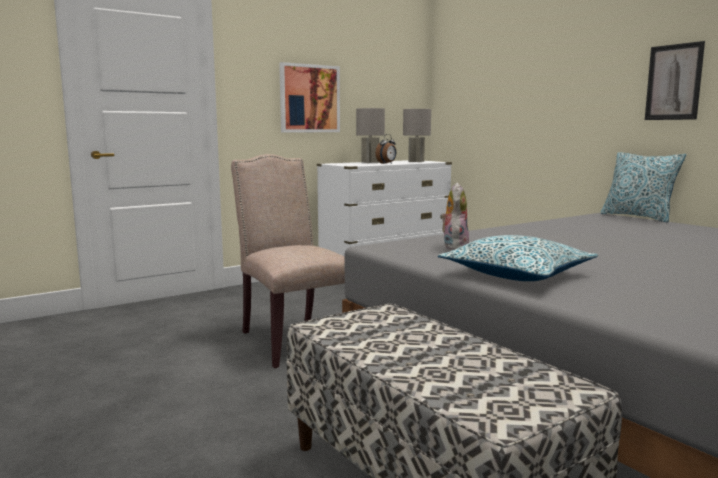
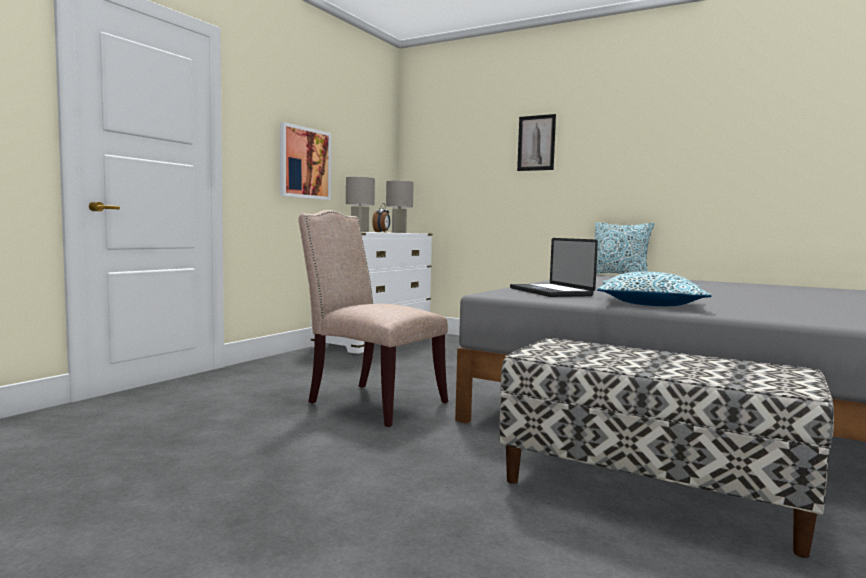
camera: 25 degrees left, 5 degrees down
plush toy [440,182,469,250] -> laptop [510,238,598,297]
picture [645,41,705,120] -> picture moved to [517,114,556,171]

